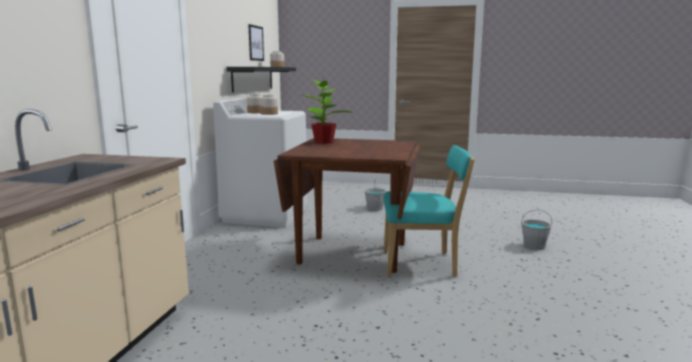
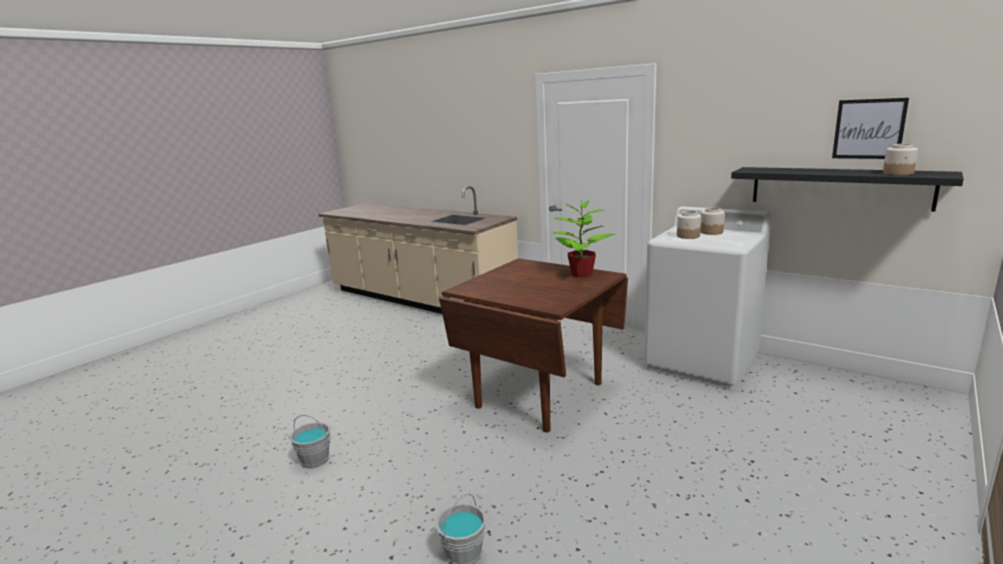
camera: 115 degrees right, 5 degrees up
grey bucket [364,179,387,211] -> grey bucket moved to [290,415,330,468]
turquoise chair [383,145,475,277] -> none

